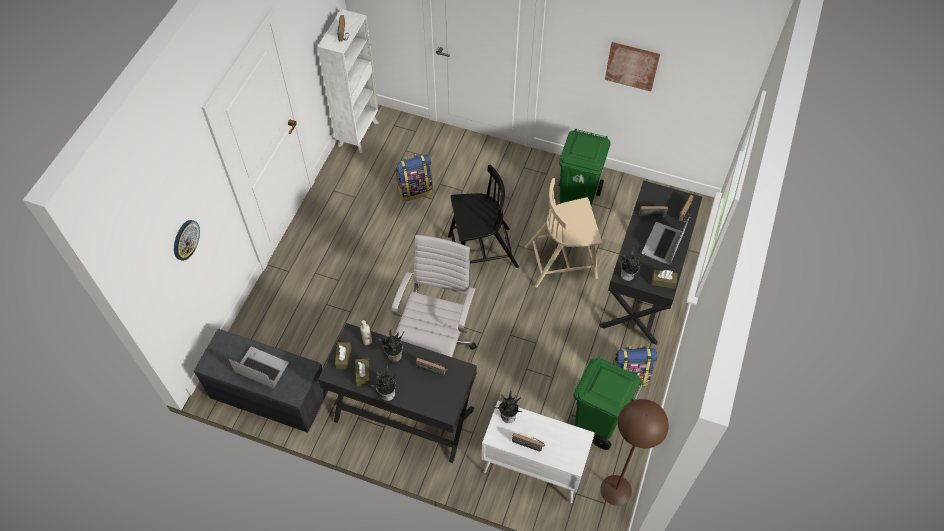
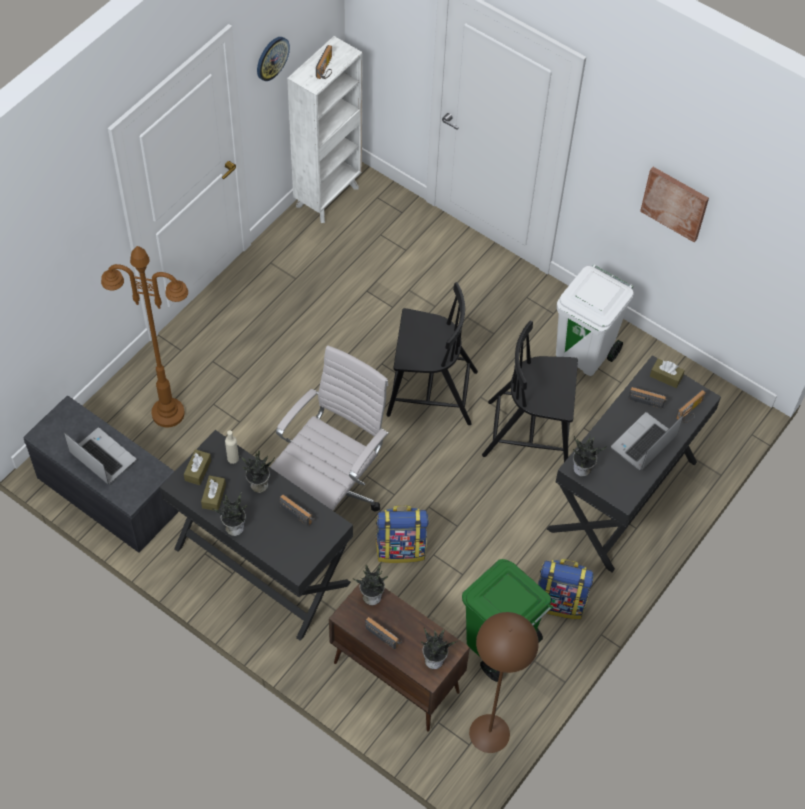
camera: 15 degrees right, 0 degrees up
wall clock [174,220,200,261] -> wall clock moved to [257,37,290,81]
backpack [395,154,433,201] -> backpack moved to [375,505,428,563]
white cabinet [482,401,595,503] -> brown cabinet [329,584,470,732]
beige chair [525,178,602,288] -> black chair [482,321,578,462]
green trash can [559,129,610,206] -> white trash can [556,264,634,376]
brown tissue box [651,269,678,289] -> brown tissue box moved to [650,359,685,388]
none -> brown floor lamp [101,246,188,428]
none -> potted plant [421,628,459,669]

